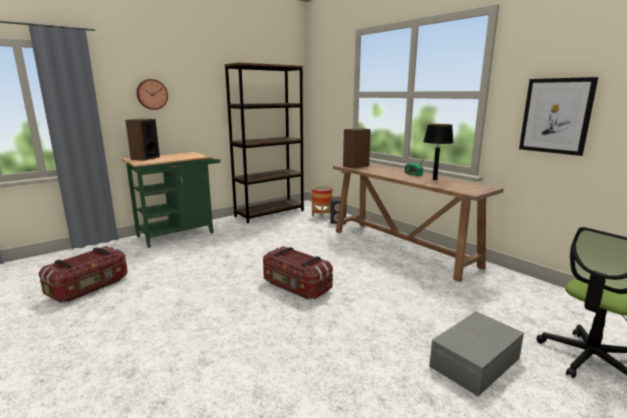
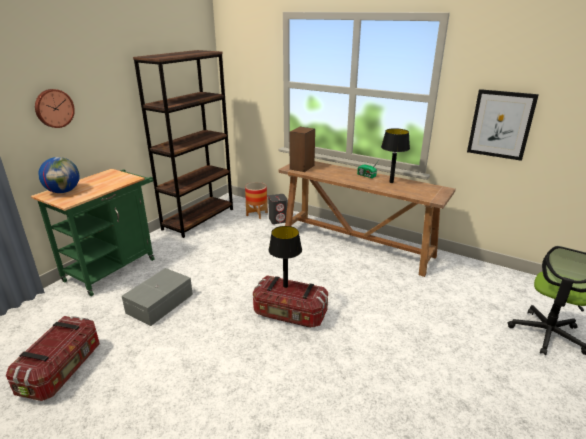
camera: 20 degrees left, 10 degrees up
speaker [125,119,160,161] -> globe [38,157,80,193]
grey storage box [429,311,524,396] -> grey storage box moved to [122,268,193,326]
none -> black table lamp [269,226,302,288]

